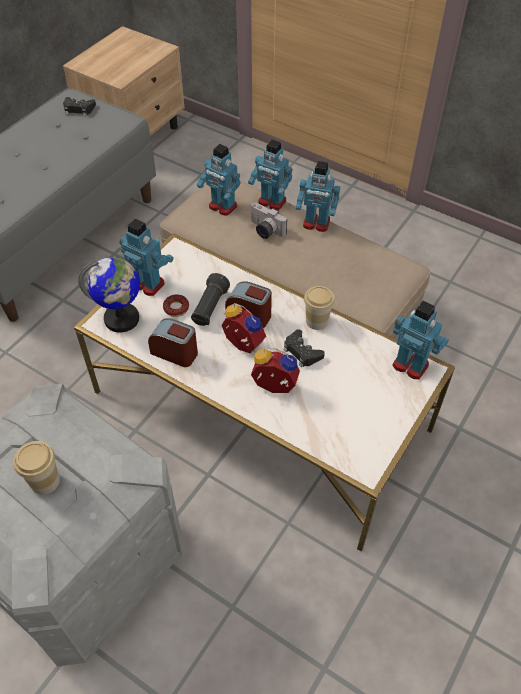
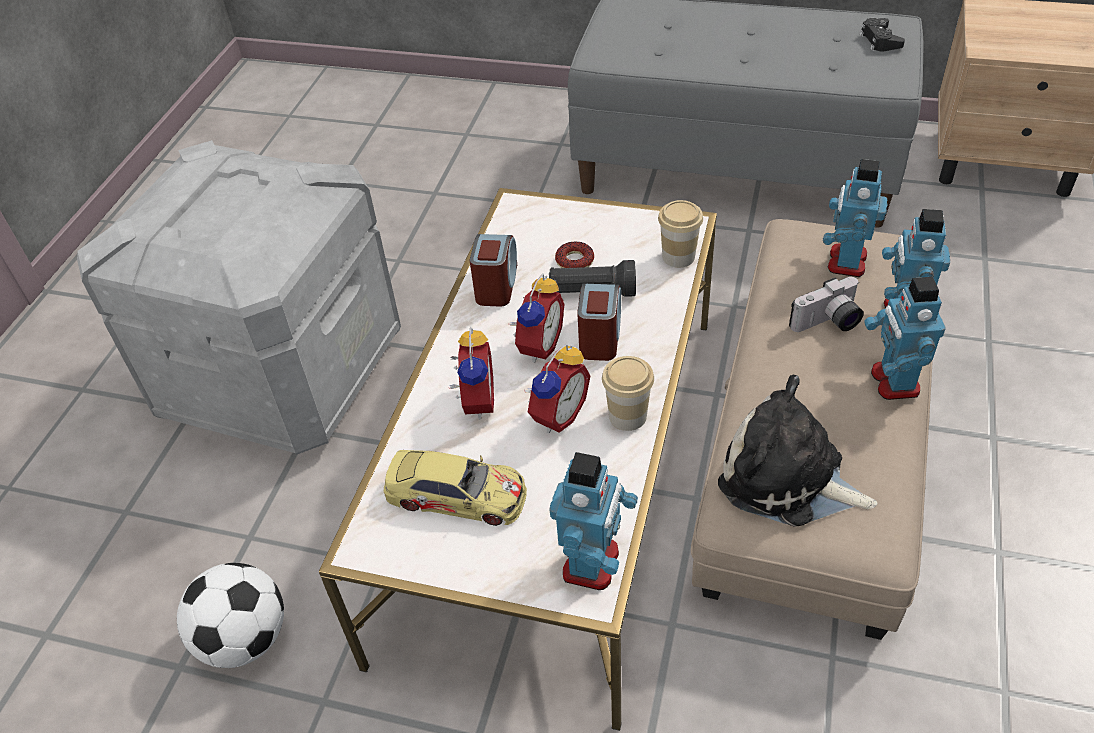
camera: 75 degrees right, 5 degrees down
cup [13,441,60,495] -> cup moved to [658,200,703,268]
globe [78,257,140,333] -> none
toy robot [120,219,174,296] -> none
camera [250,202,287,239] -> camera turned 135 degrees counterclockwise [789,277,864,332]
black game controller [284,329,325,367] -> alarm clock [524,343,591,433]
none -> football [177,563,284,668]
none -> toy car [384,450,527,526]
none -> plush toy [718,375,877,526]

